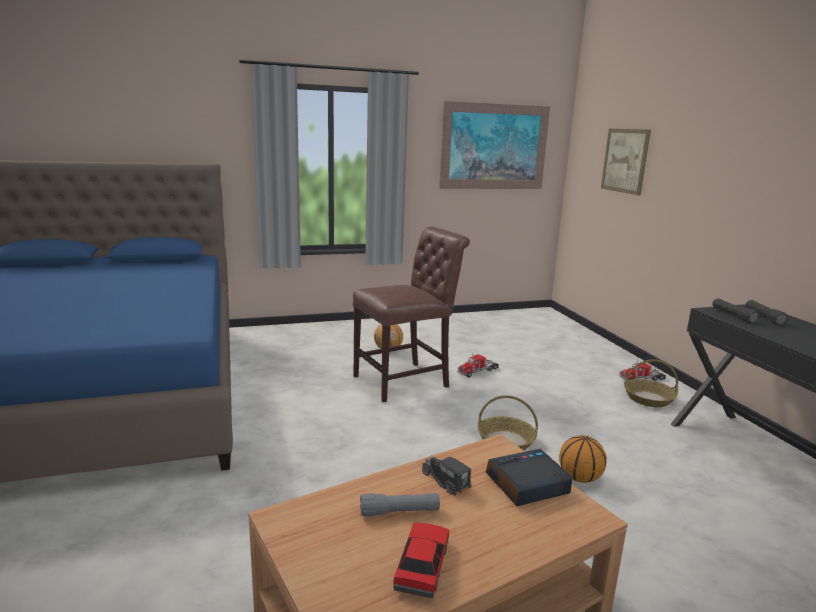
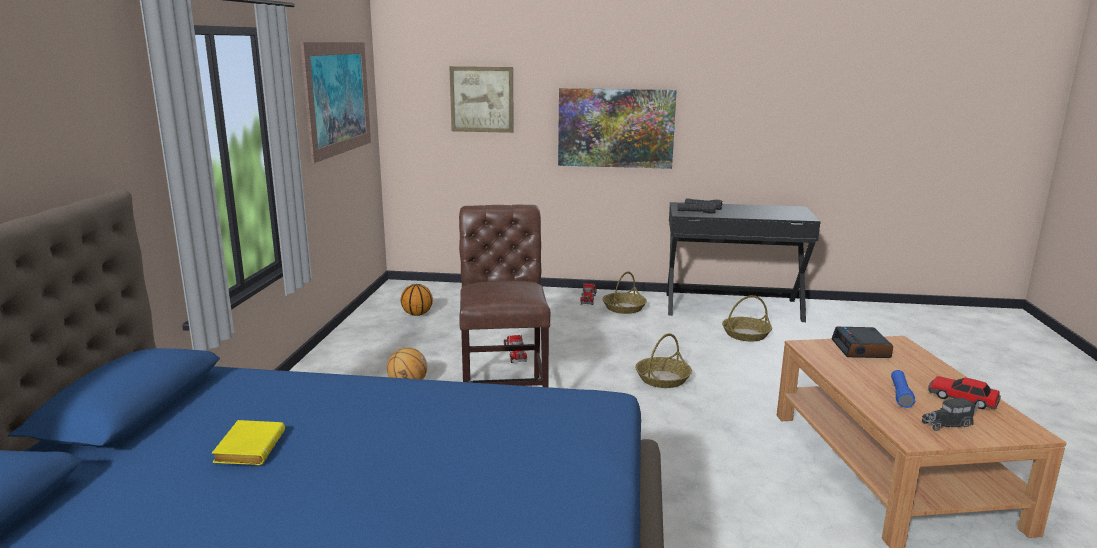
camera: 65 degrees left, 0 degrees up
grey flashlight [360,493,440,517] -> blue flashlight [891,370,915,408]
toy truck [422,456,471,496] -> toy truck moved to [922,398,979,431]
basketball [559,435,607,483] -> basketball moved to [401,284,433,316]
none -> yellow book [212,420,285,465]
none -> picture [558,88,677,169]
none -> basket [722,295,772,342]

